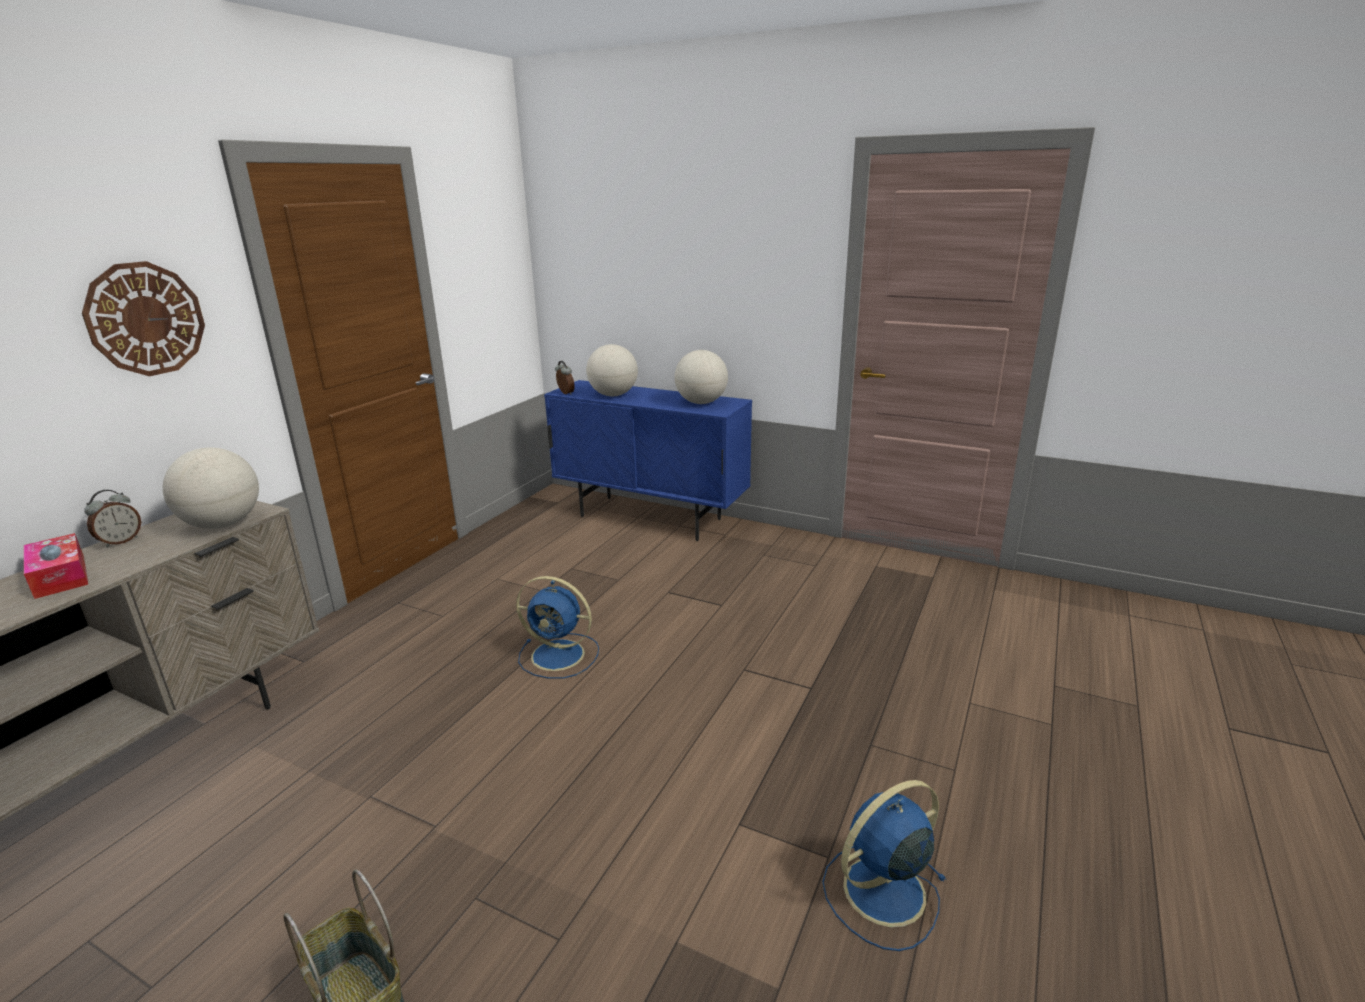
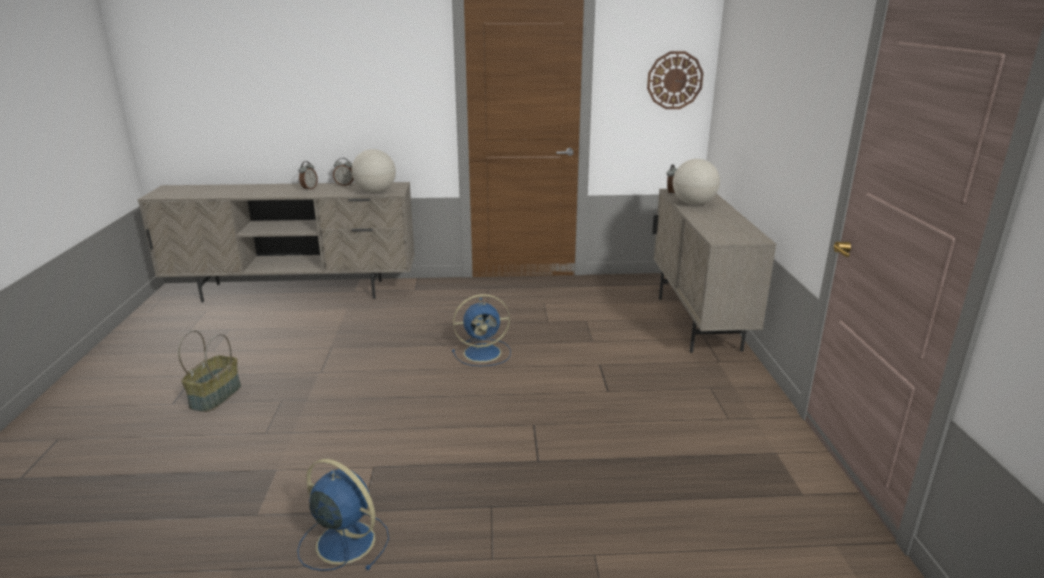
camera: 60 degrees right, 0 degrees up
tissue box [24,533,88,599] -> alarm clock [298,161,318,191]
wall clock [82,261,205,376] -> wall clock moved to [647,51,704,109]
blue fan [516,576,599,679] -> blue fan turned 90 degrees counterclockwise [452,294,511,366]
blue cabinet [544,380,752,541] -> beige cabinet [652,189,776,353]
globe [675,350,728,404] -> none

